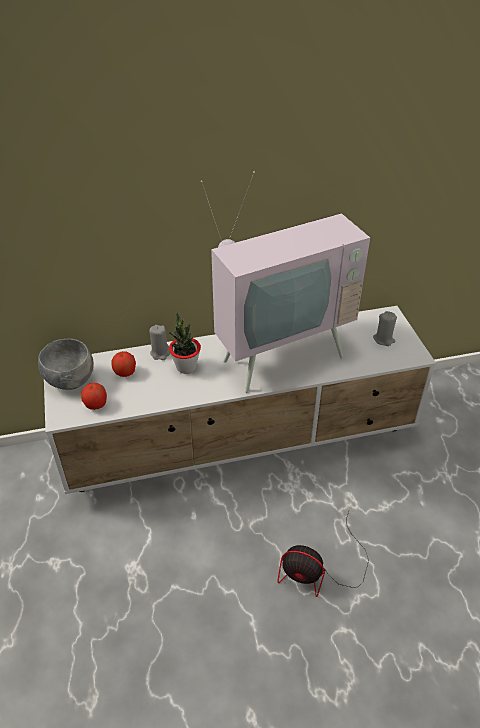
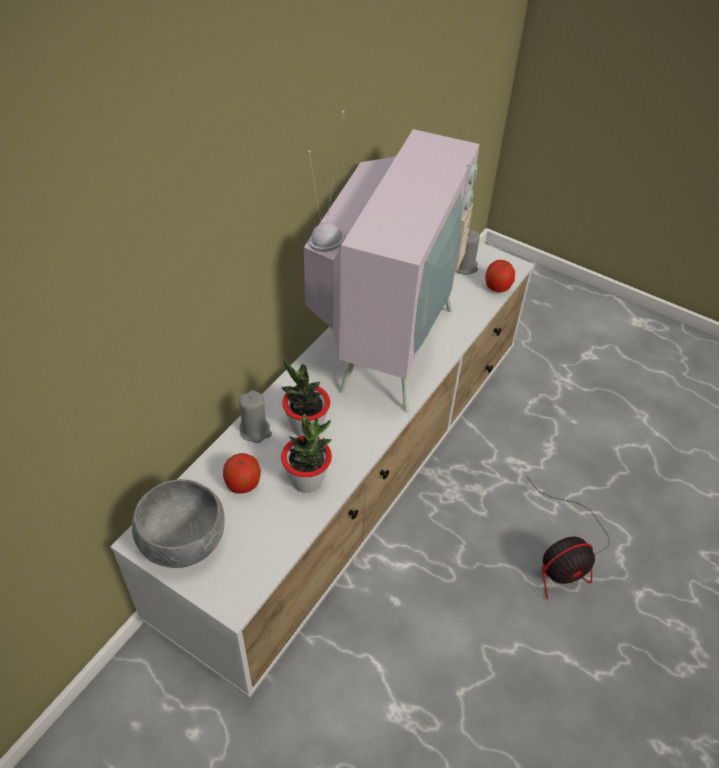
camera: 45 degrees left, 5 degrees up
apple [81,383,107,410] -> apple moved to [485,260,515,292]
none -> potted plant [281,414,332,493]

